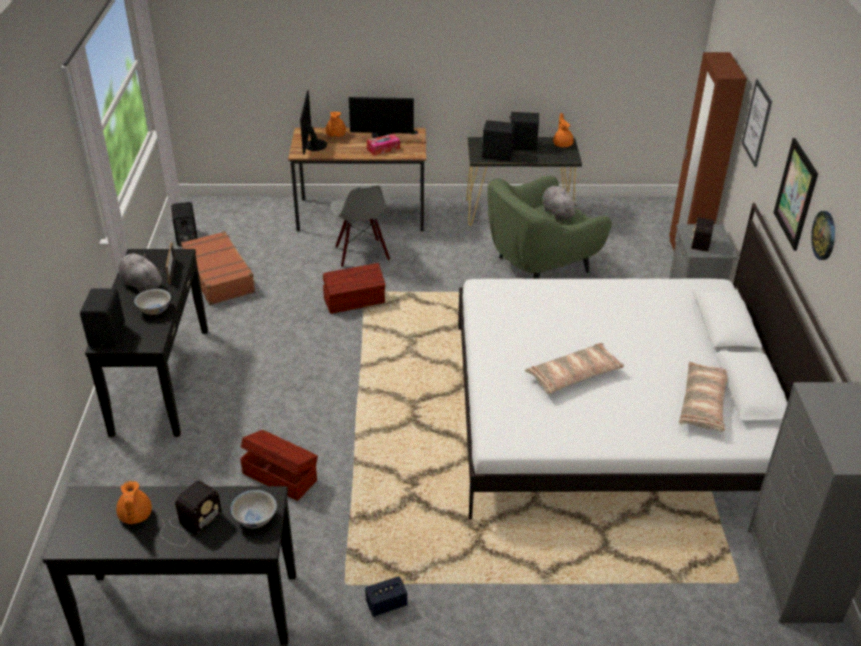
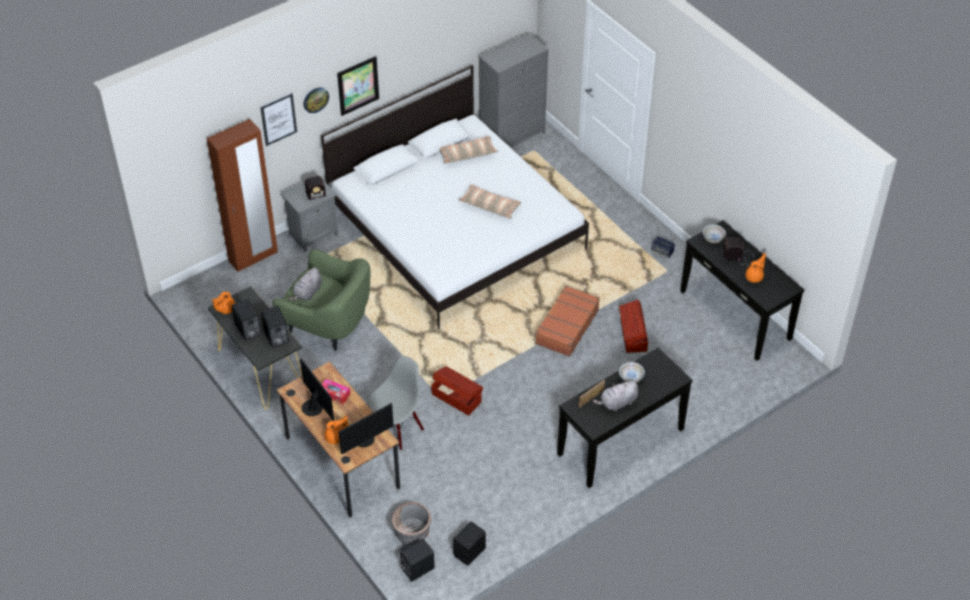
camera: 125 degrees left, 10 degrees up
black speaker [80,288,125,347] -> black speaker moved to [400,539,435,581]
grey plush toy [118,253,163,293] -> grey plush toy turned 60 degrees clockwise [592,381,638,411]
brown suitcase [181,231,256,305] -> brown suitcase moved to [535,285,600,357]
wall clock [811,211,835,260] -> wall clock moved to [304,88,329,113]
none -> grey planter [392,502,431,545]

